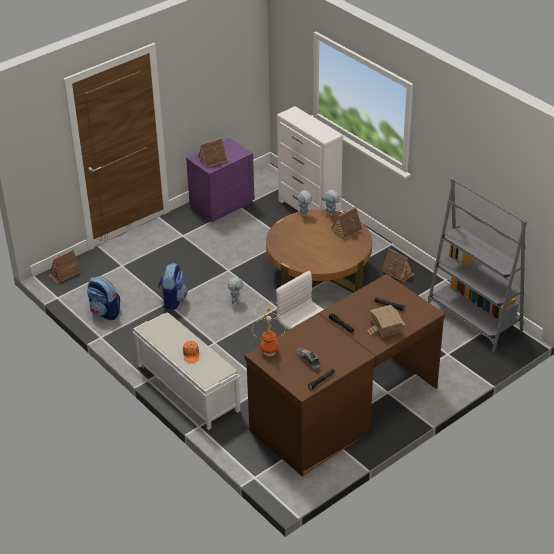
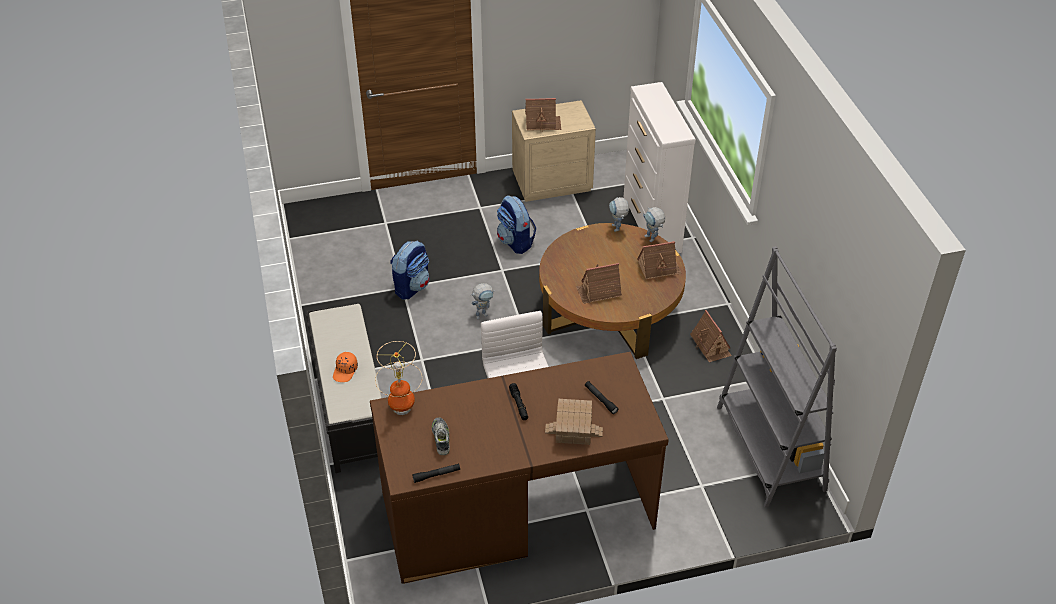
camera: 25 degrees right, 5 degrees up
toy house [48,250,81,283] -> toy house moved to [576,263,622,304]
backpack [87,276,120,321] -> backpack moved to [497,195,536,254]
white bench [133,312,240,430] -> black bench [306,304,382,473]
purple nightstand [186,138,254,222] -> beige nightstand [512,100,596,202]

